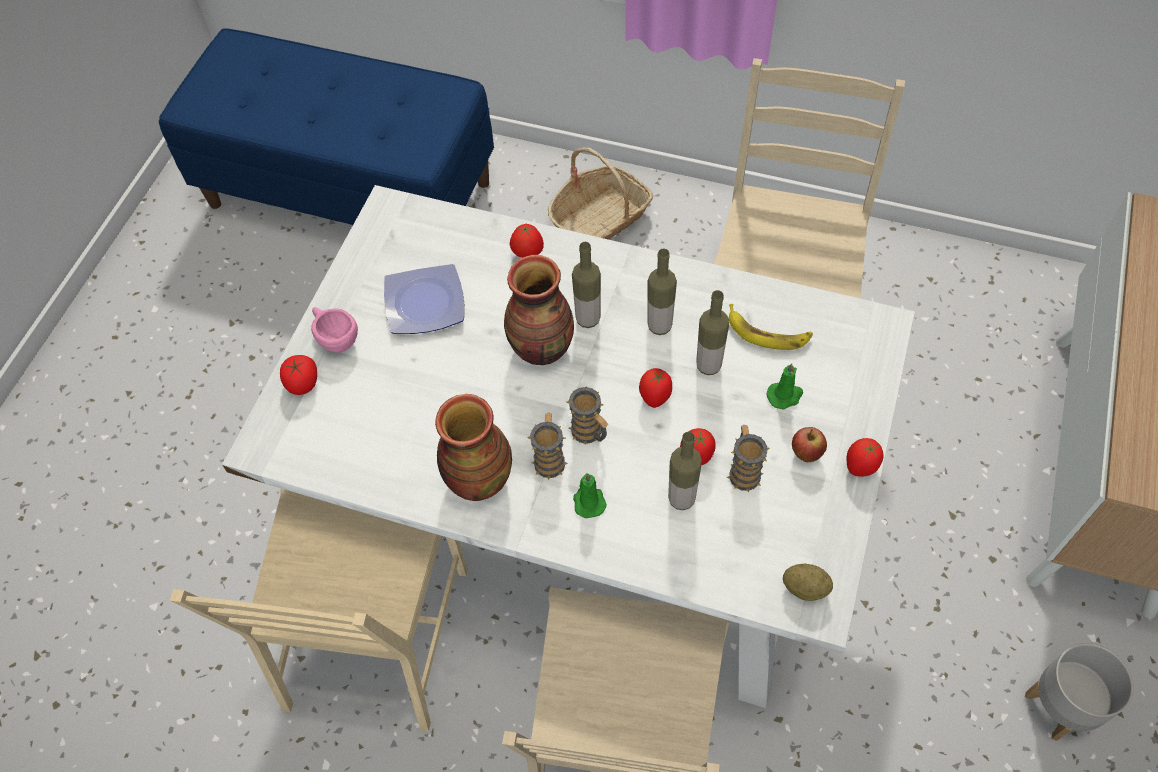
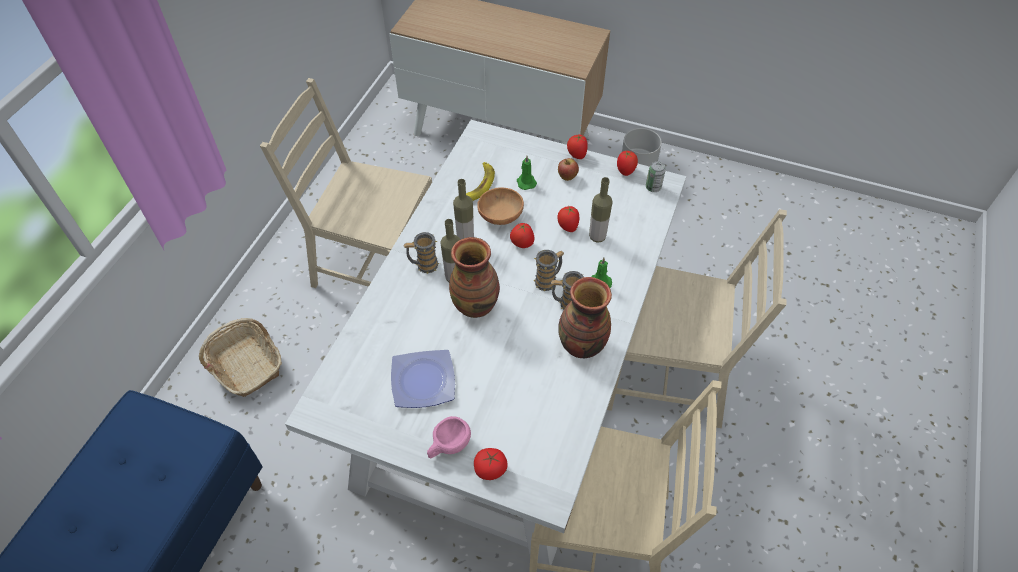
camera: 90 degrees left, 5 degrees down
tomato [510,224,544,258] -> tomato moved to [617,150,638,176]
bottle [696,290,729,375] -> brown bowl [477,188,524,225]
mug [726,425,770,492] -> mug moved to [403,232,440,274]
potato [783,563,833,601] -> can [646,161,666,192]

